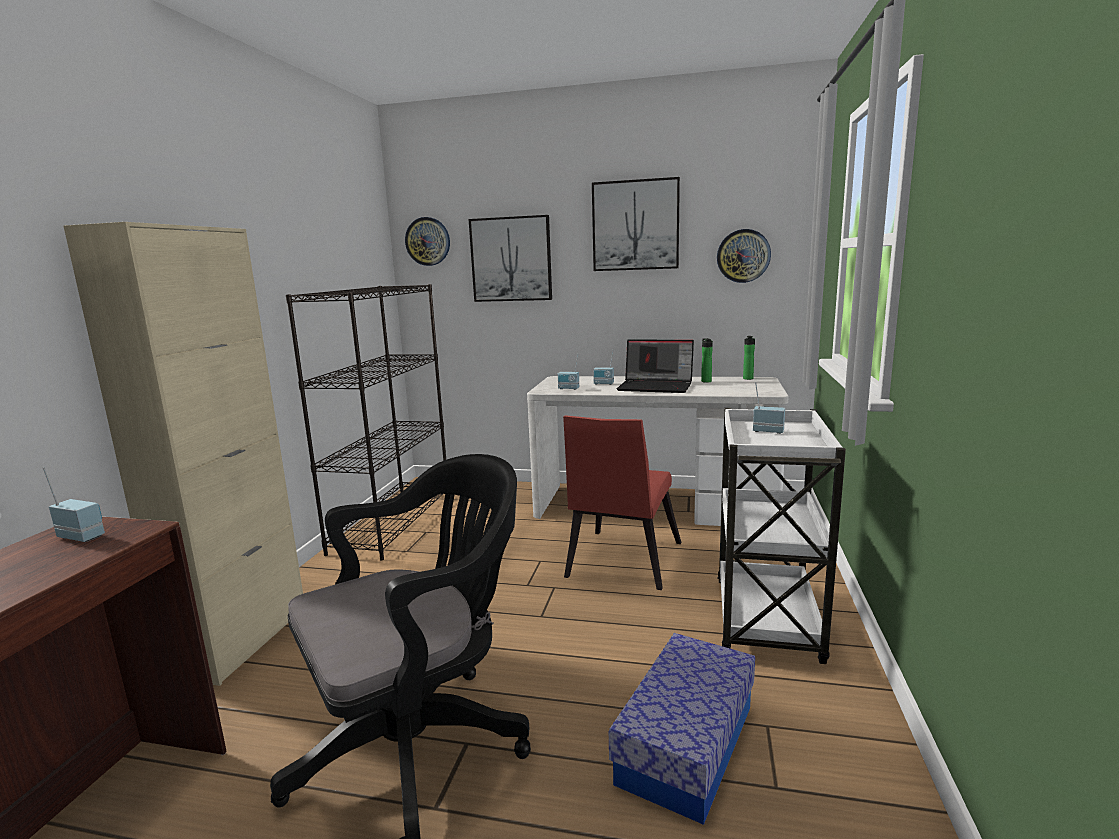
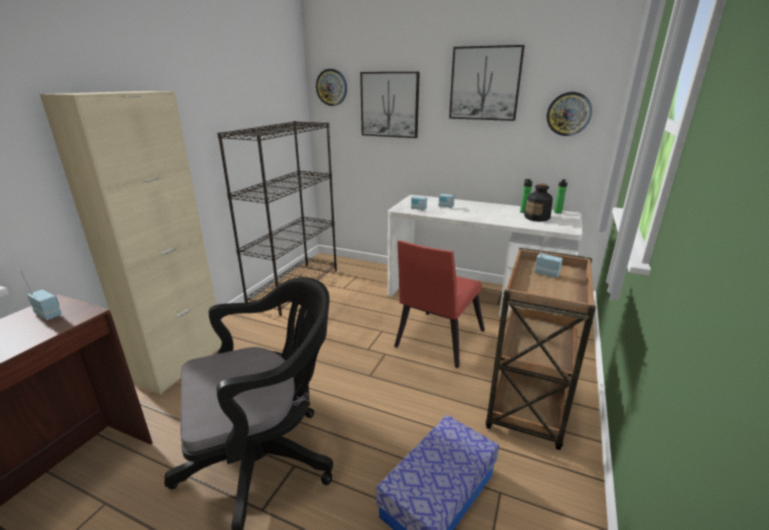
camera: 10 degrees right, 10 degrees up
laptop [617,339,694,393] -> none
white cart [718,408,846,664] -> brown cart [486,248,596,450]
none -> bottle [524,183,553,222]

